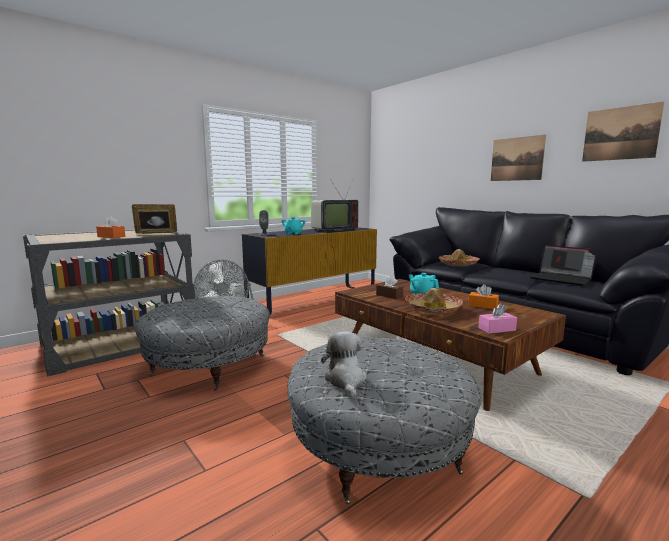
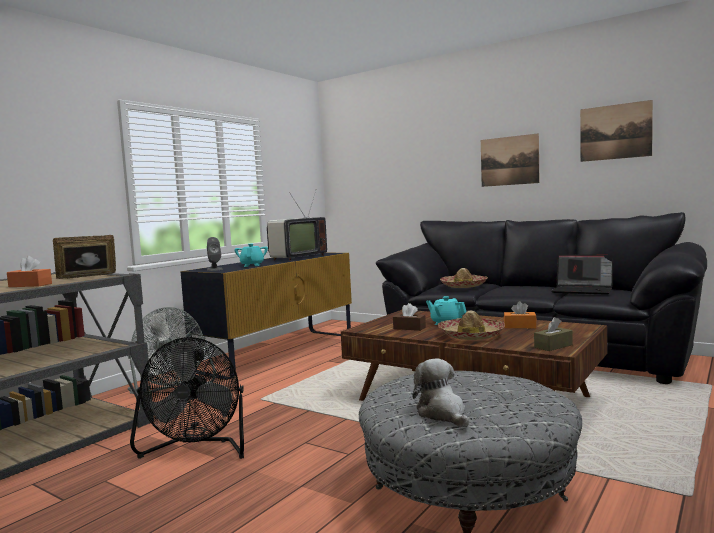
camera: 15 degrees left, 5 degrees down
grey ottoman [135,296,270,391] -> black fan [130,337,244,459]
pink tissue box [478,304,517,334] -> brown tissue box [534,317,573,351]

